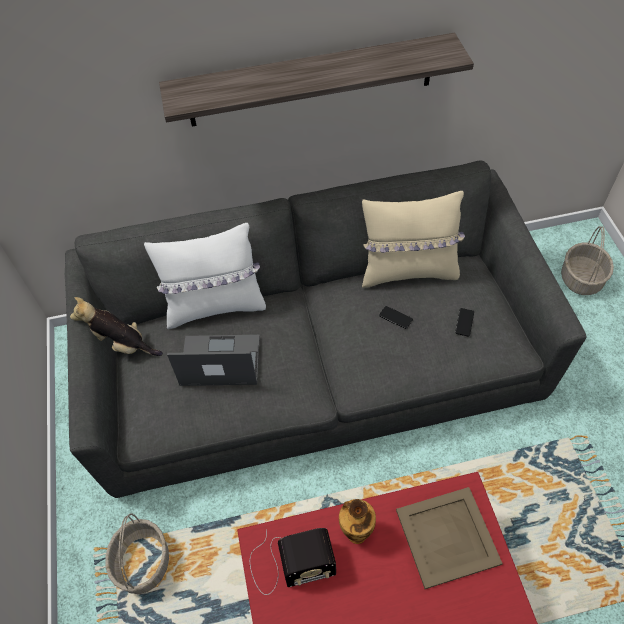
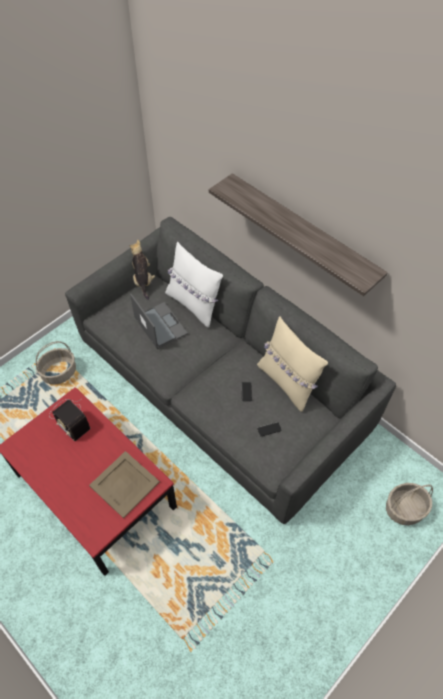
camera: 55 degrees right, 0 degrees up
vase [339,499,376,544] -> none

